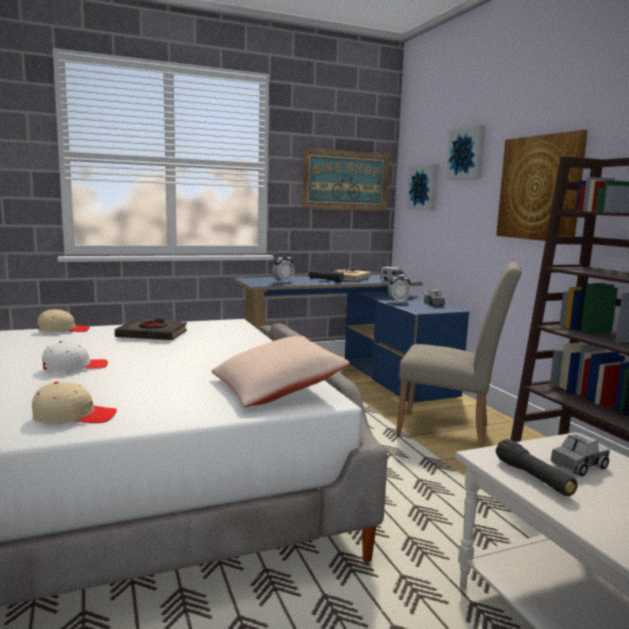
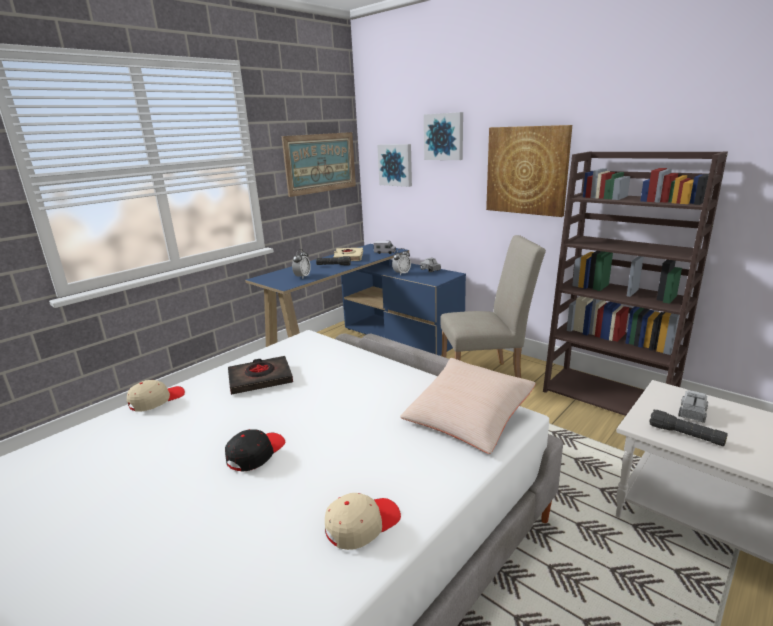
camera: 25 degrees left, 10 degrees up
white cap [42,341,108,372] -> black cap [225,429,285,472]

